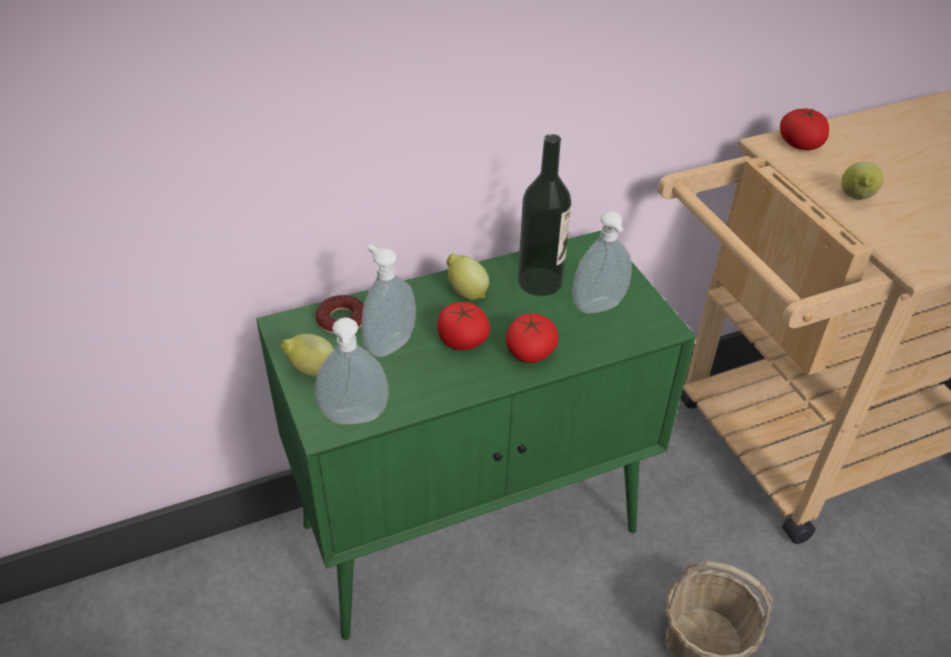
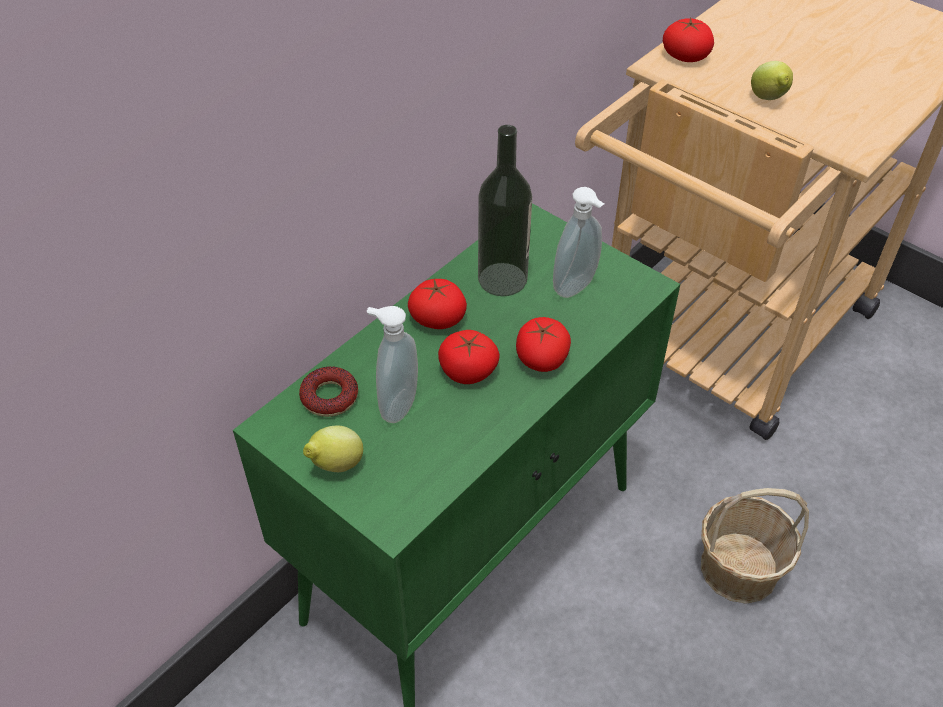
camera: 25 degrees left, 5 degrees up
soap dispenser [315,317,389,425] -> none
lemon [447,253,489,300] -> tomato [408,279,467,329]

